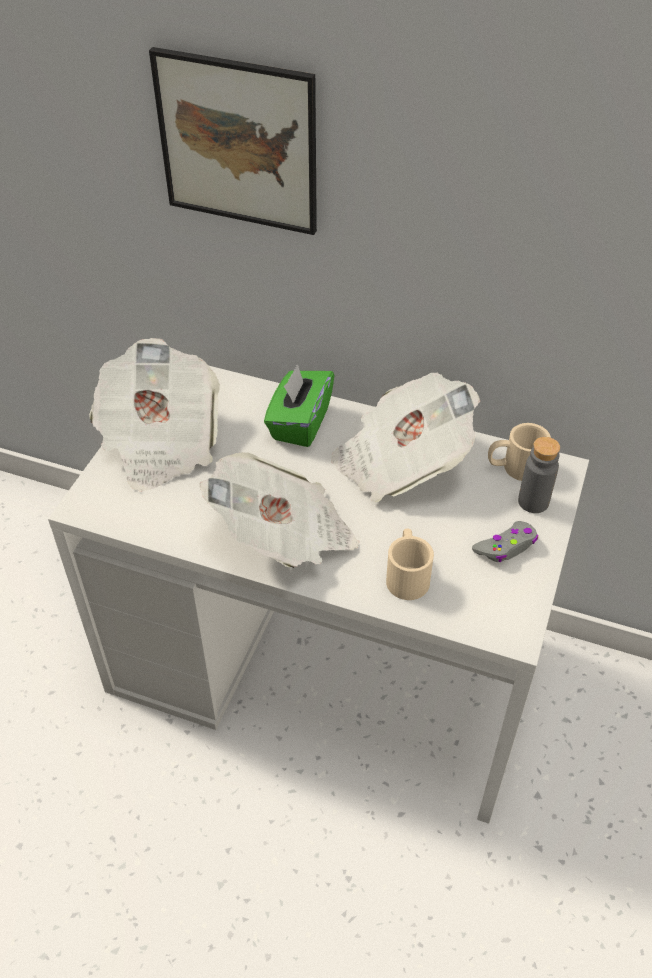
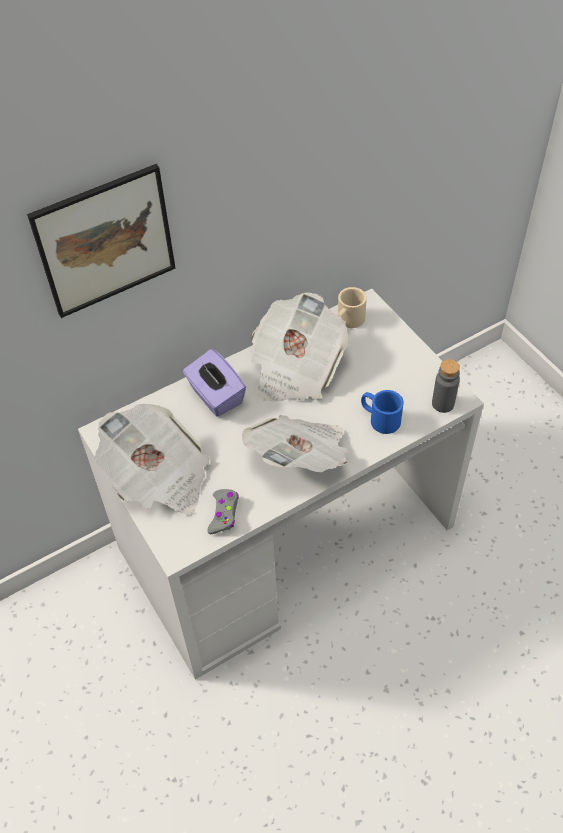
camera: 50 degrees left, 5 degrees up
green tissue box [264,364,335,447] -> purple tissue box [183,349,246,417]
beige mug [386,528,434,600] -> blue mug [361,390,404,434]
grey game controller [472,521,538,562] -> grey game controller moved to [207,489,239,534]
grey bottle [518,437,560,513] -> grey bottle moved to [432,359,460,413]

